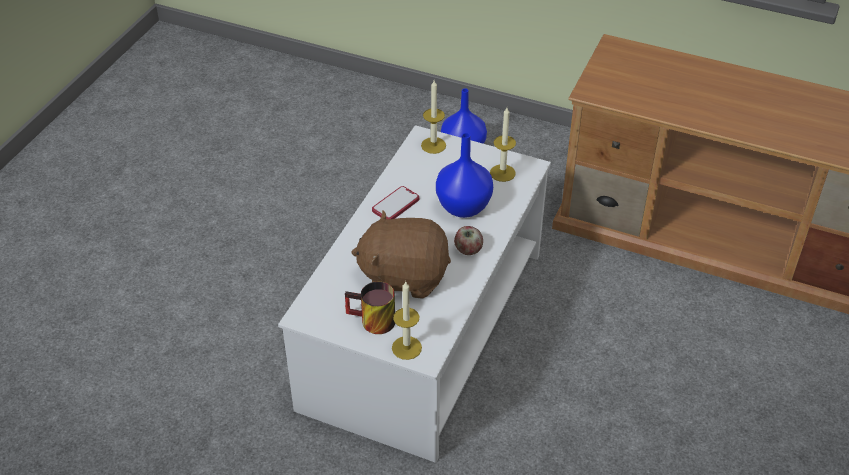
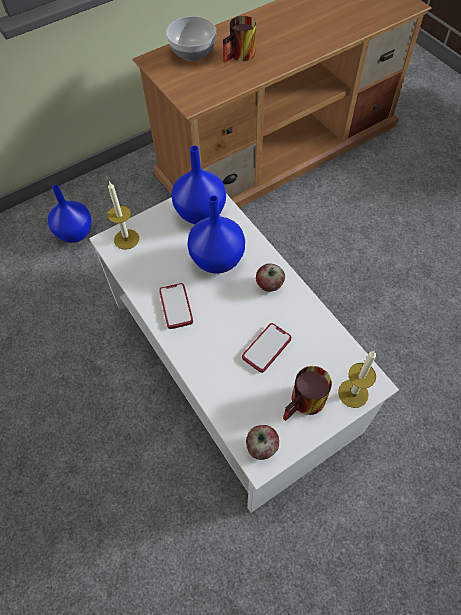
camera: 55 degrees left, 15 degrees up
brown plush toy [351,210,451,299] -> phone [242,323,292,373]
candle [490,108,516,182] -> blue vase [171,146,226,224]
none -> bowl [166,16,216,61]
none -> mug [223,16,256,62]
none -> apple [246,425,279,460]

